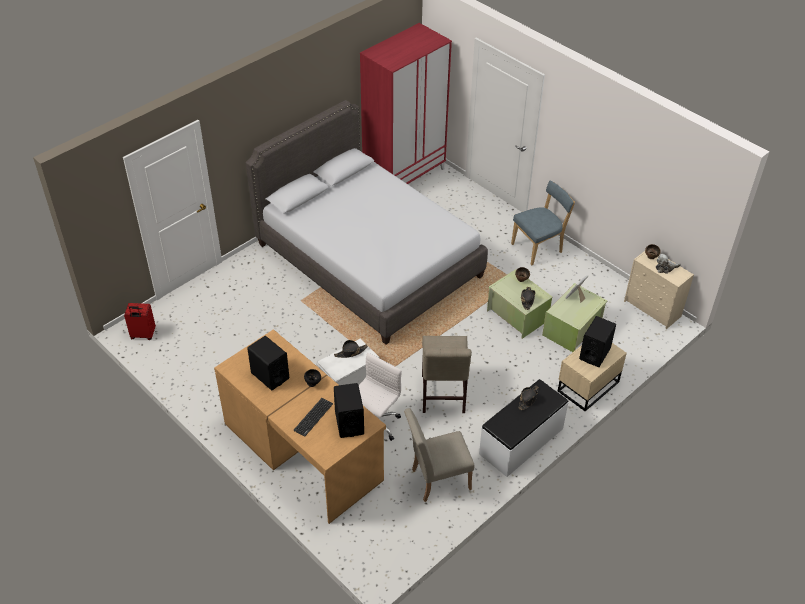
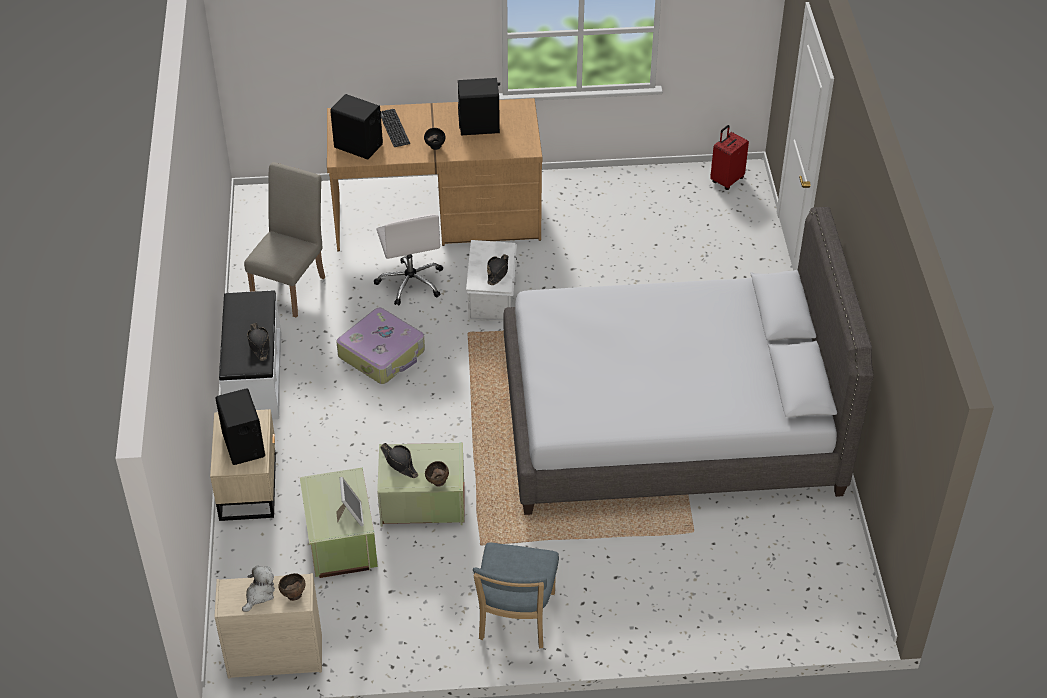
camera: 130 degrees right, 0 degrees up
red wardrobe [360,23,452,184] -> none
beige chair [422,336,472,413] -> suitcase [336,308,425,384]

